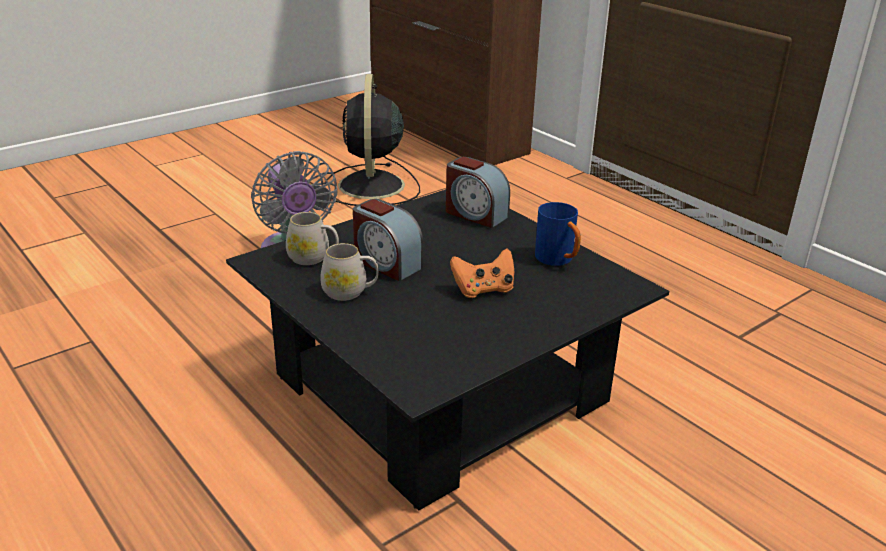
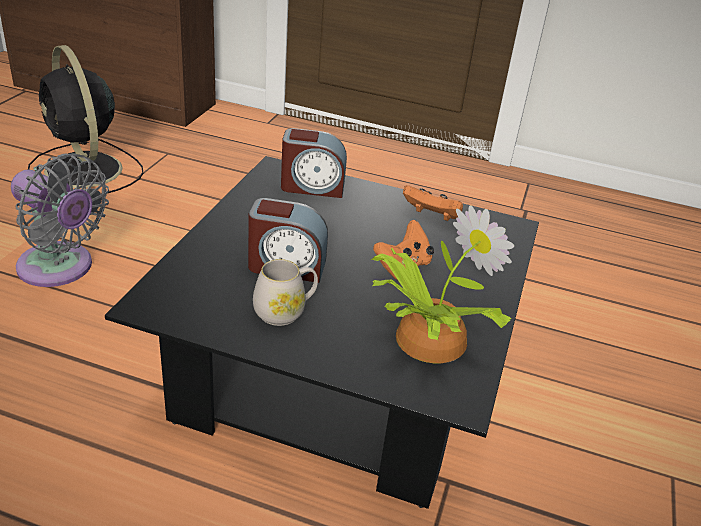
camera: 35 degrees left, 5 degrees up
white mug [286,212,339,265] -> none
blue mug [535,202,581,266] -> orange game controller [403,185,463,221]
none -> potted plant [371,205,514,363]

